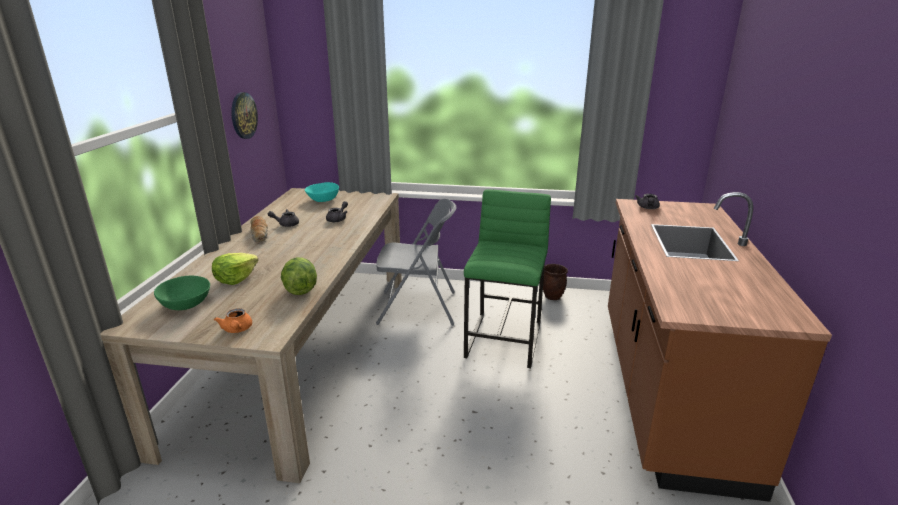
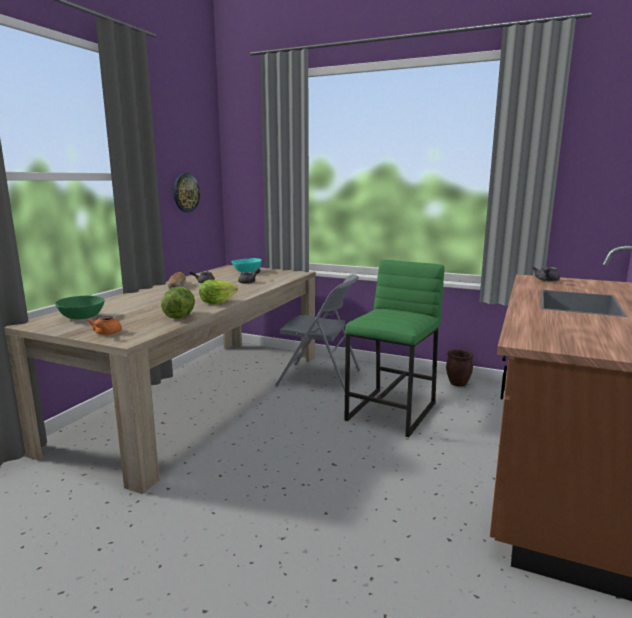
camera: 15 degrees right, 10 degrees down
lettuce [212,253,259,285] -> lettuce moved to [199,280,238,304]

